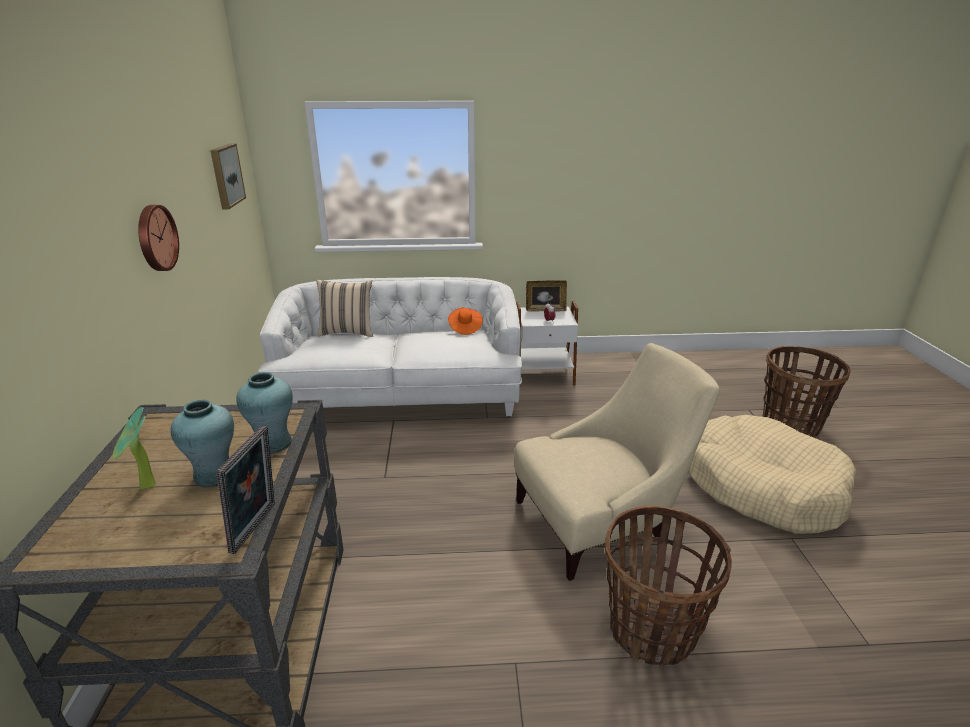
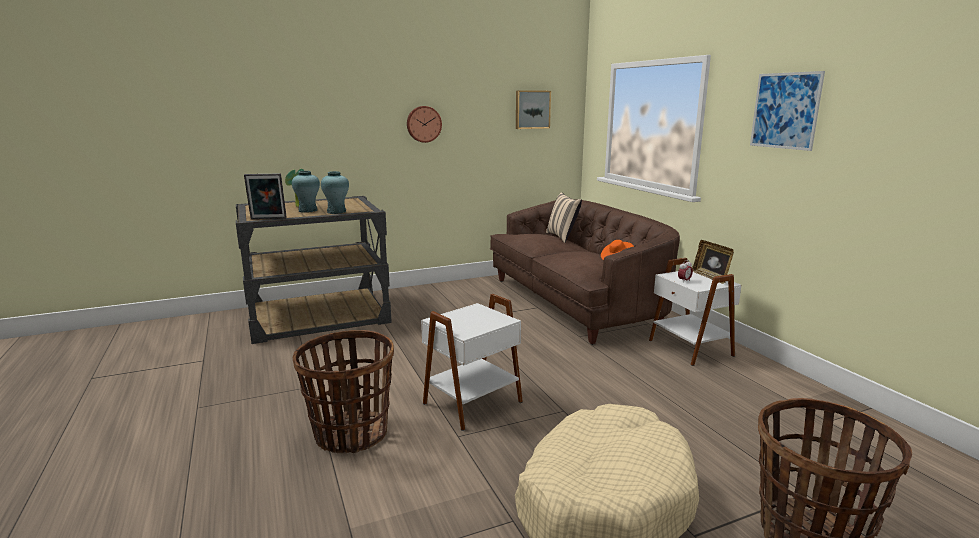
camera: 70 degrees right, 10 degrees down
white sofa [258,277,522,417] -> brown sofa [490,199,680,345]
beige armchair [514,343,720,581] -> white side table [421,294,523,431]
none -> picture [750,71,825,151]

